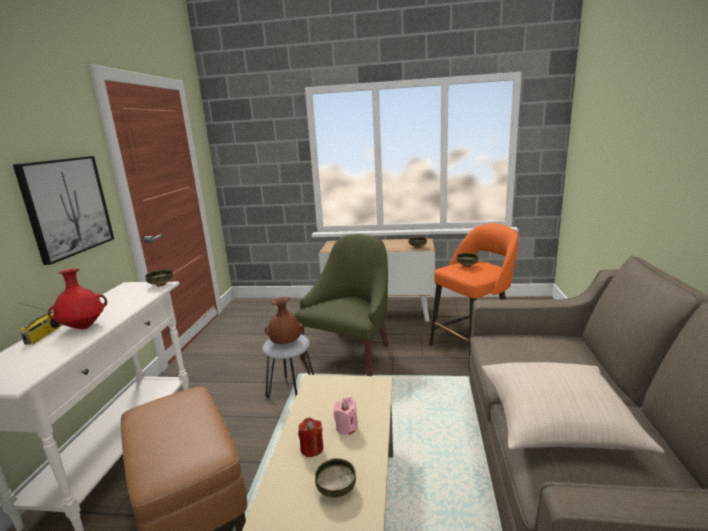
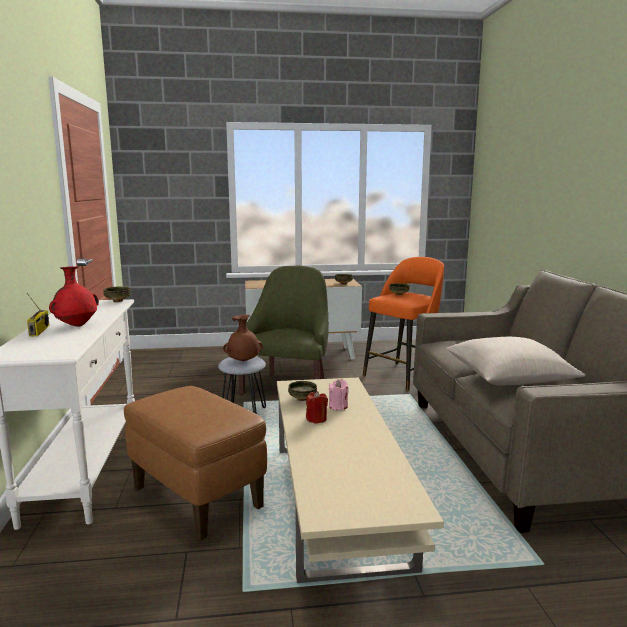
camera: 15 degrees left, 5 degrees down
picture [13,156,114,265] -> none
bowl [315,458,356,498] -> bowl moved to [288,381,317,401]

